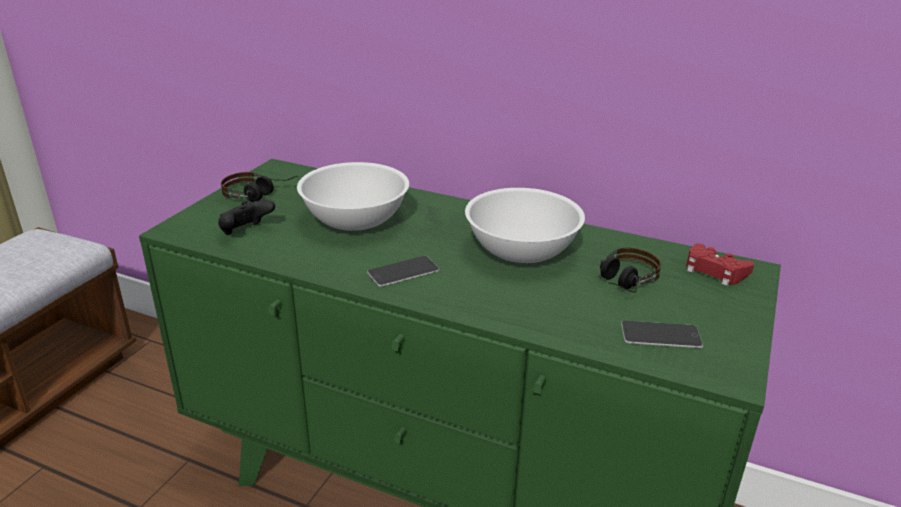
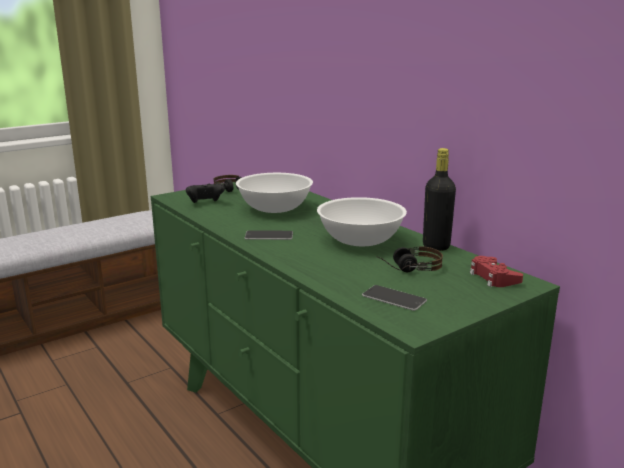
camera: 30 degrees right, 10 degrees down
none -> black bottle [423,148,456,251]

